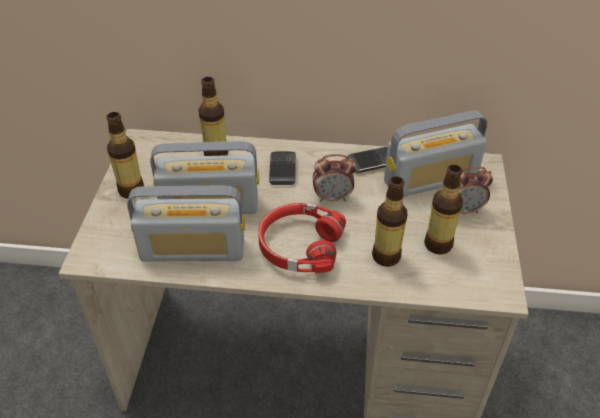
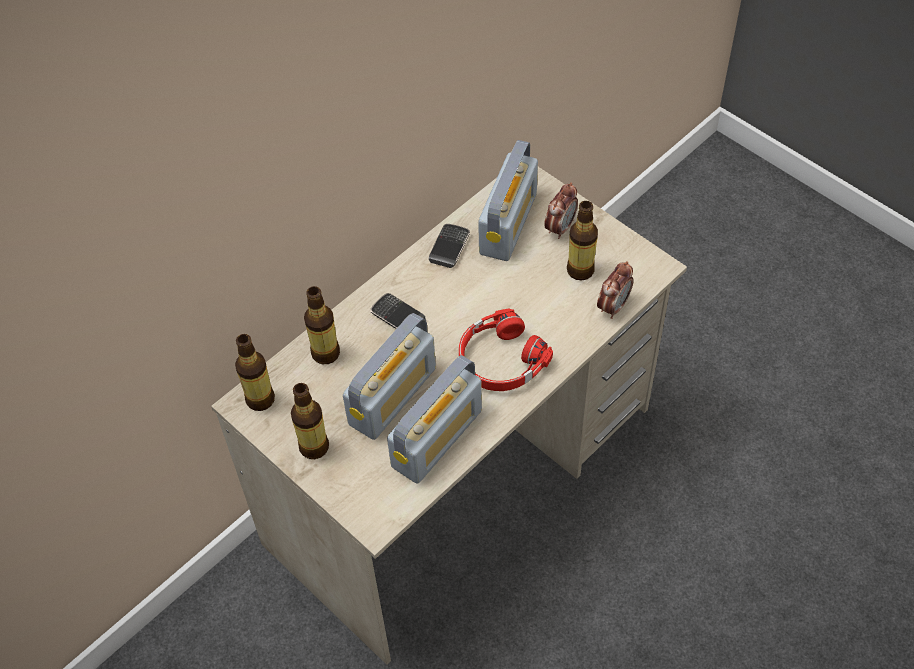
camera: 50 degrees left, 10 degrees up
alarm clock [313,154,356,202] -> alarm clock moved to [597,261,633,319]
bottle [372,176,408,267] -> bottle moved to [235,334,275,411]

